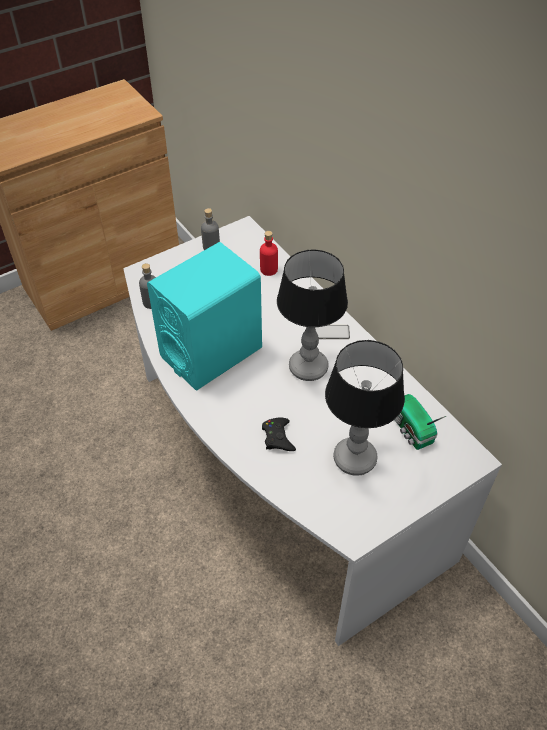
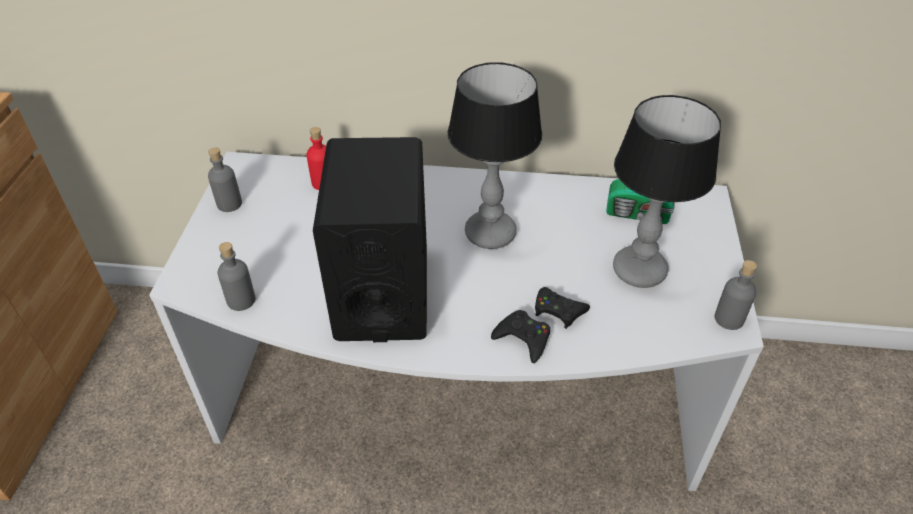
camera: 50 degrees left, 5 degrees down
turquoise speaker [147,242,262,391] -> black speaker [313,137,427,342]
phone [315,325,350,339] -> none
none -> black game controller [491,310,550,363]
none -> grey bottle [715,260,757,330]

